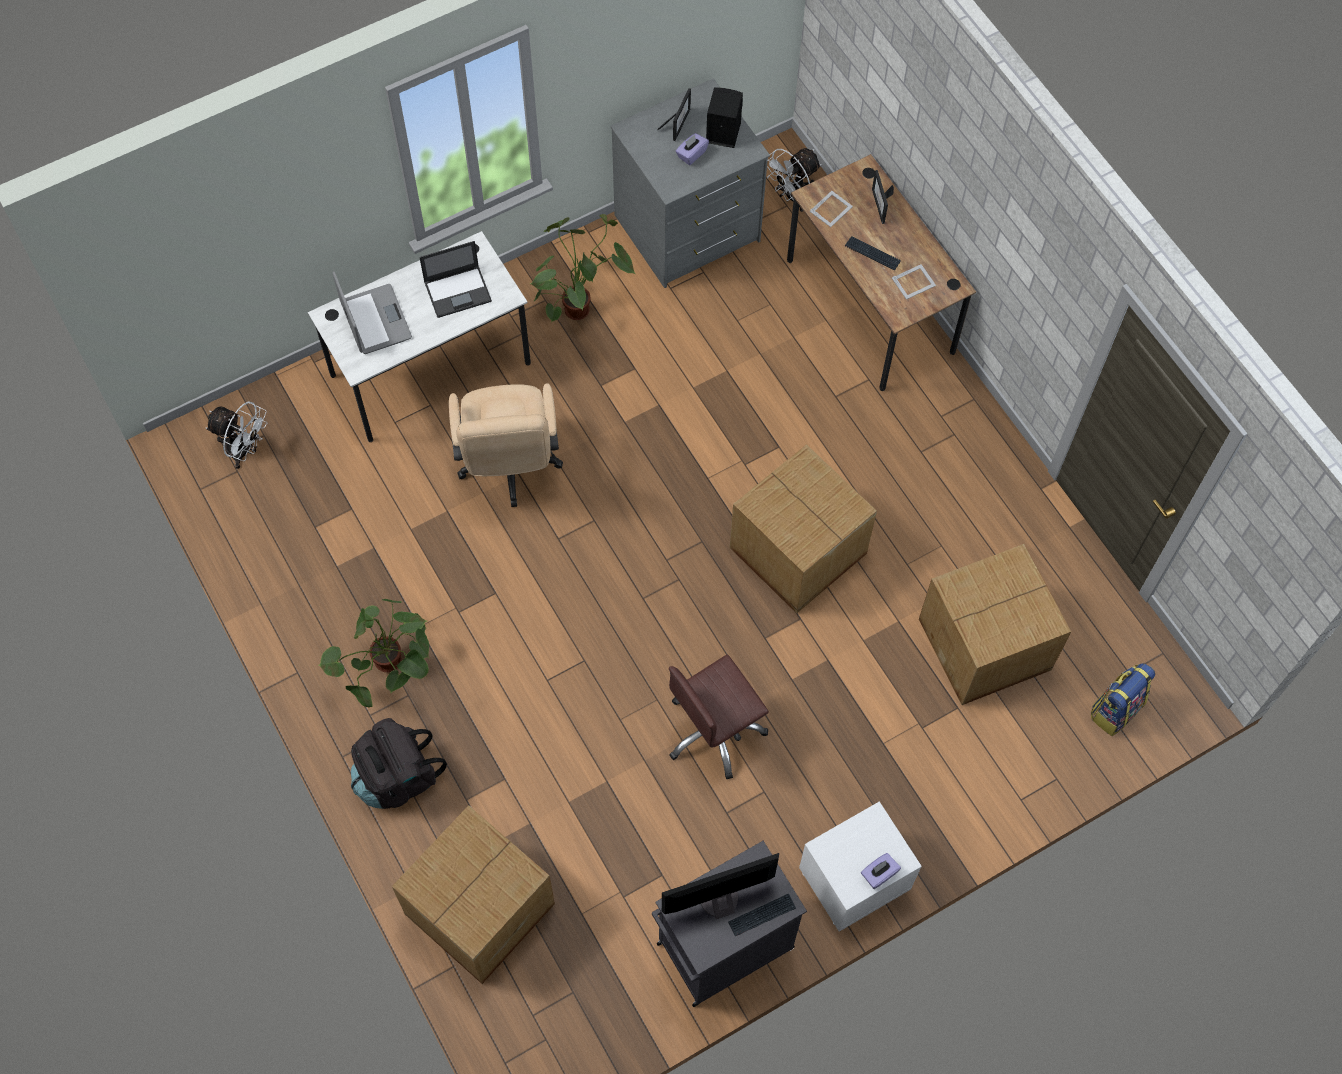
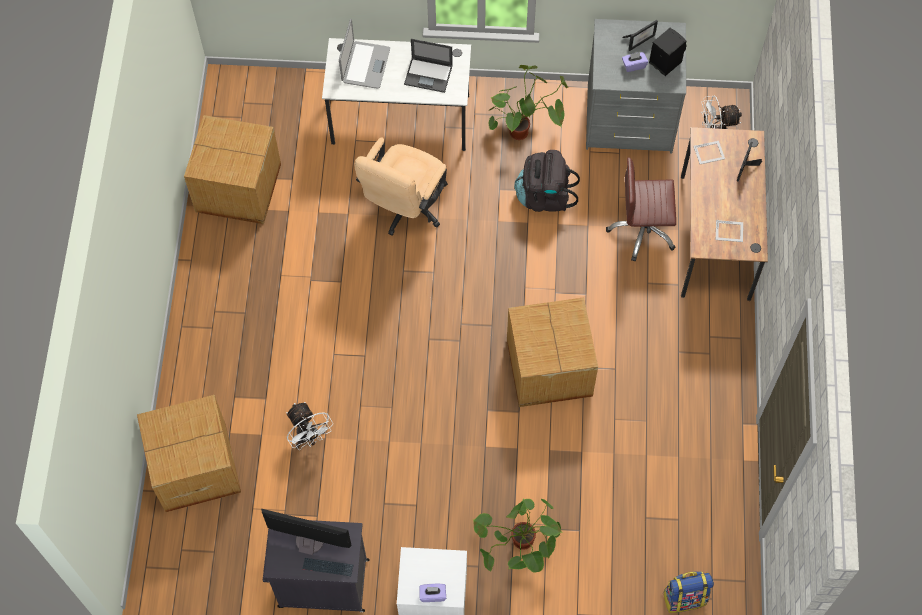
camera: 35 degrees right, 0 degrees up
white fan [205,401,267,469] -> white fan moved to [286,402,333,450]
potted plant [318,599,429,707] -> potted plant moved to [473,499,563,573]
black backpack [351,718,447,809] -> black backpack moved to [514,150,580,212]
brown office chair [669,654,769,779] -> brown office chair moved to [606,157,676,262]
keyboard [845,236,901,270] -> none
cardboard box [919,544,1071,705] -> cardboard box moved to [184,115,281,224]

